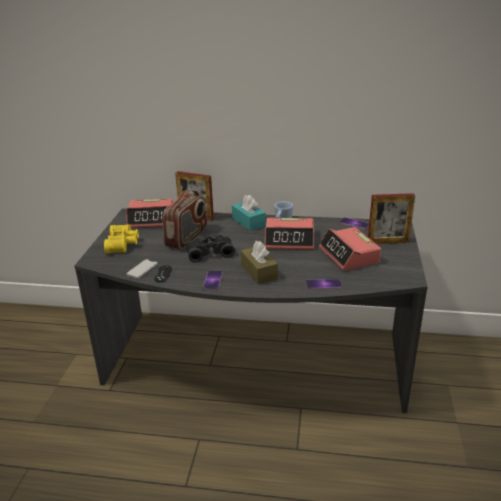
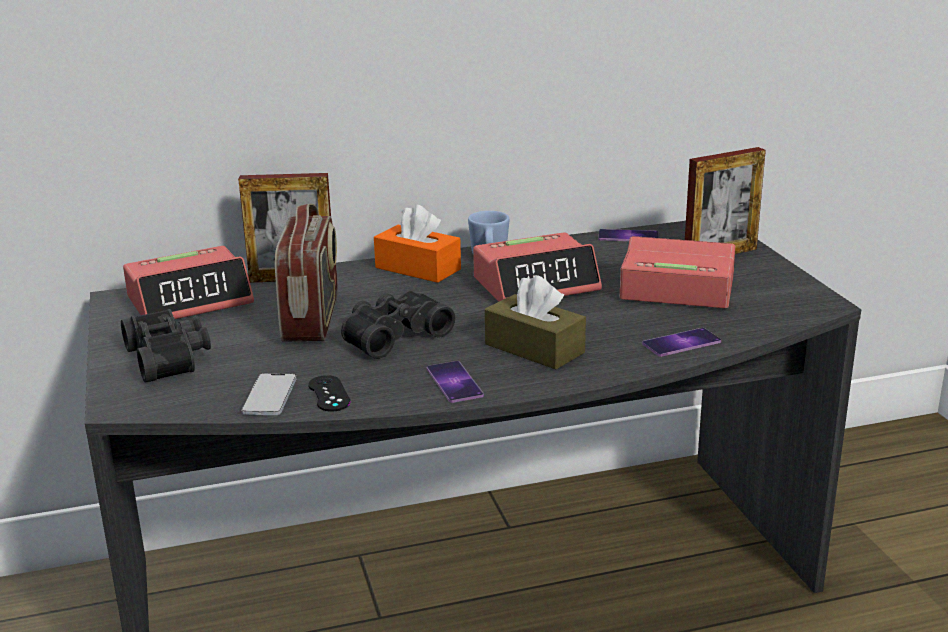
camera: 25 degrees left, 5 degrees down
yellow binoculars [104,224,139,253] -> black binoculars [121,309,211,383]
turquoise tissue box [232,195,266,231] -> orange tissue box [374,205,461,283]
alarm clock [319,227,381,271] -> alarm clock turned 150 degrees clockwise [620,236,735,308]

